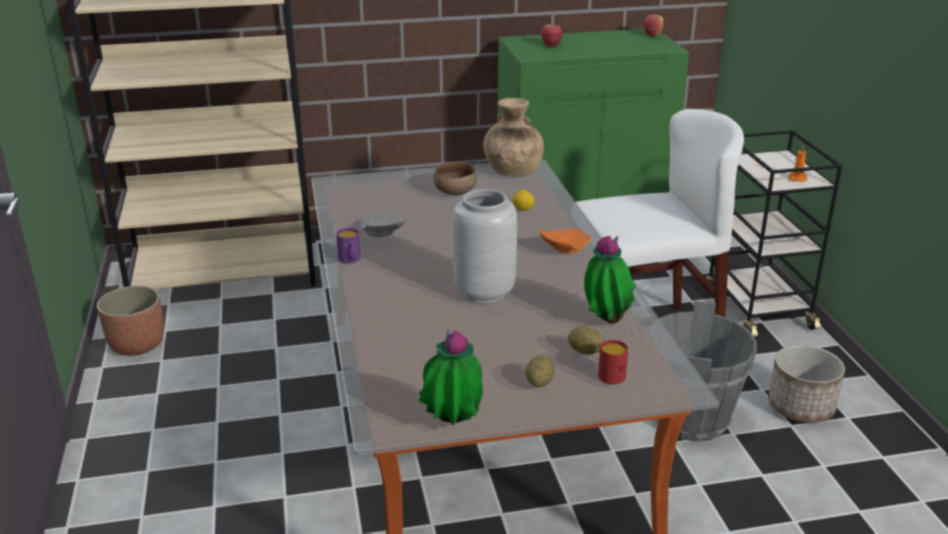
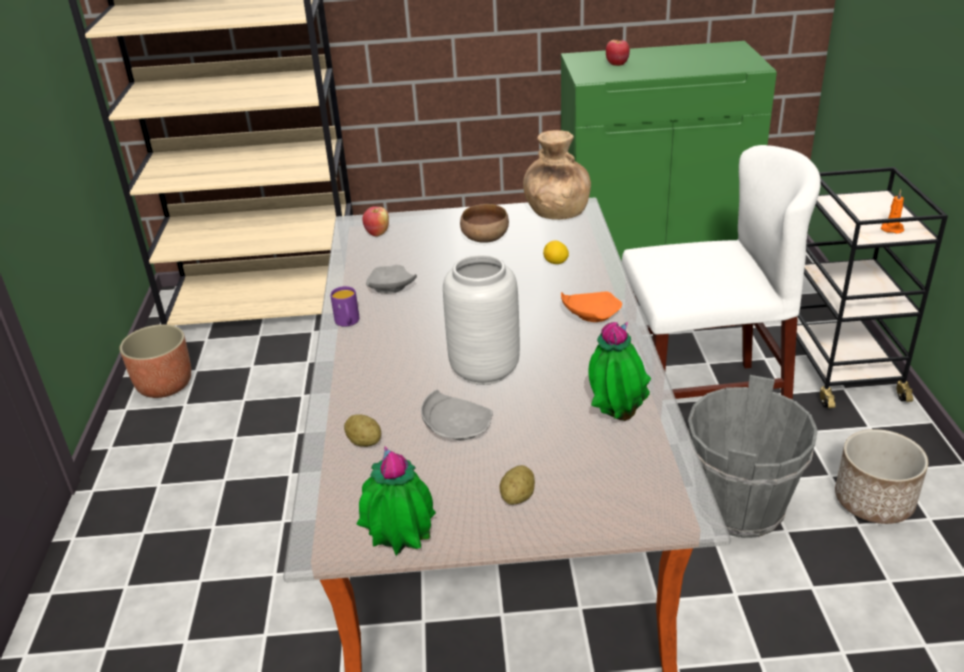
camera: 10 degrees right, 5 degrees up
potato [568,327,604,355] -> potato moved to [344,414,381,447]
red mug [598,340,628,384] -> none
apple [643,14,664,37] -> apple moved to [362,206,389,237]
none -> grey plate [421,390,493,440]

